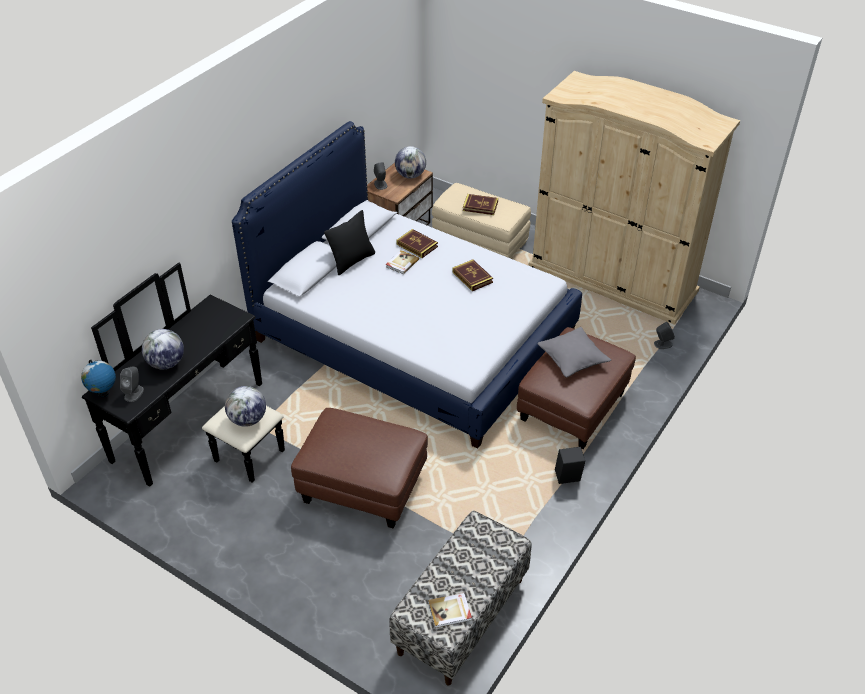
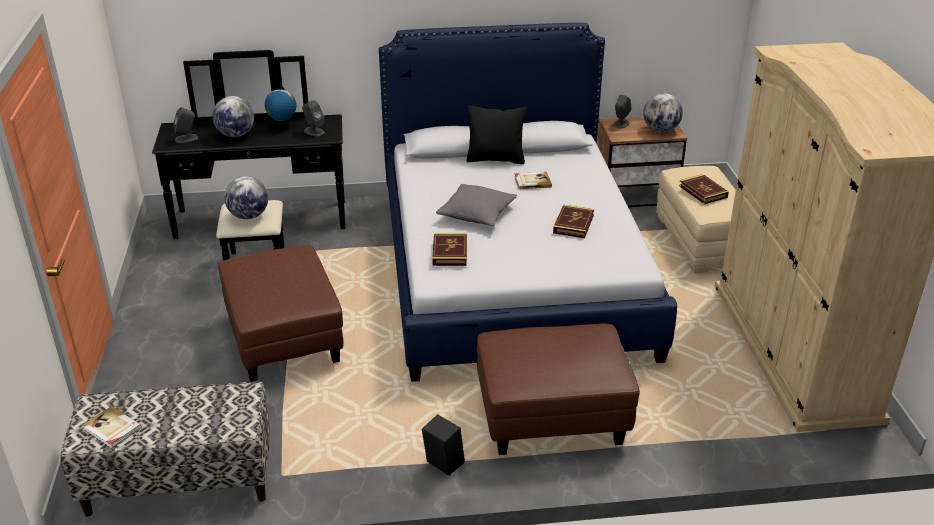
camera: 50 degrees right, 10 degrees down
globe [81,360,116,397] -> globe moved to [265,86,296,128]
book [396,229,438,258] -> book moved to [432,233,467,266]
grey pillow [537,327,611,377] -> grey pillow moved to [436,184,517,226]
grey speaker [654,322,675,349] -> grey speaker moved to [302,100,325,136]

